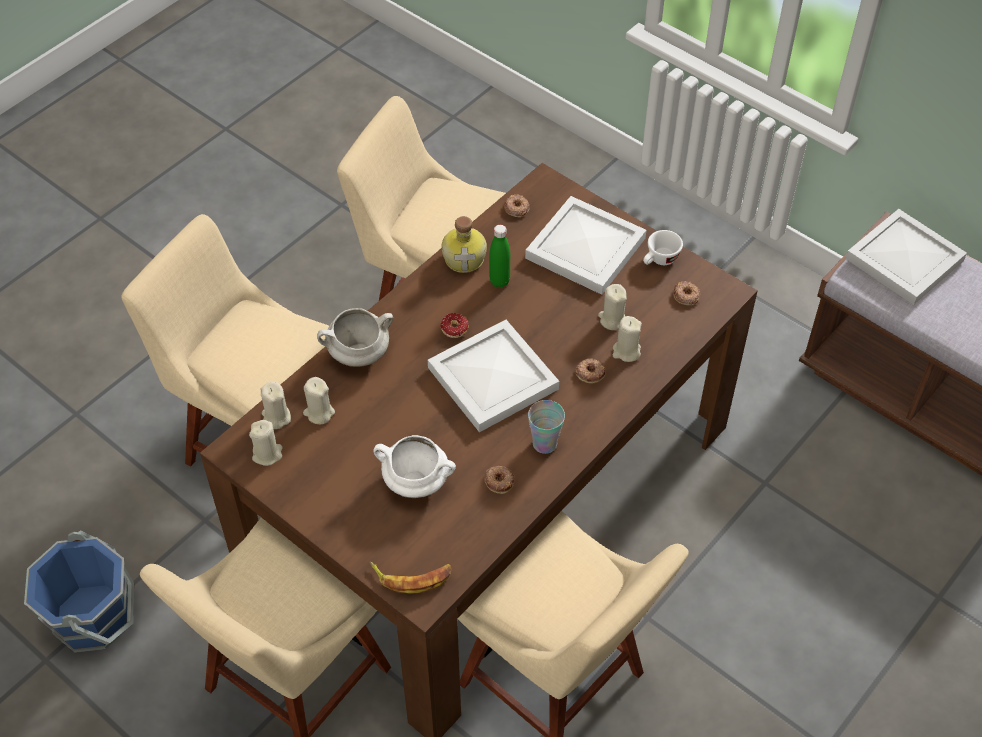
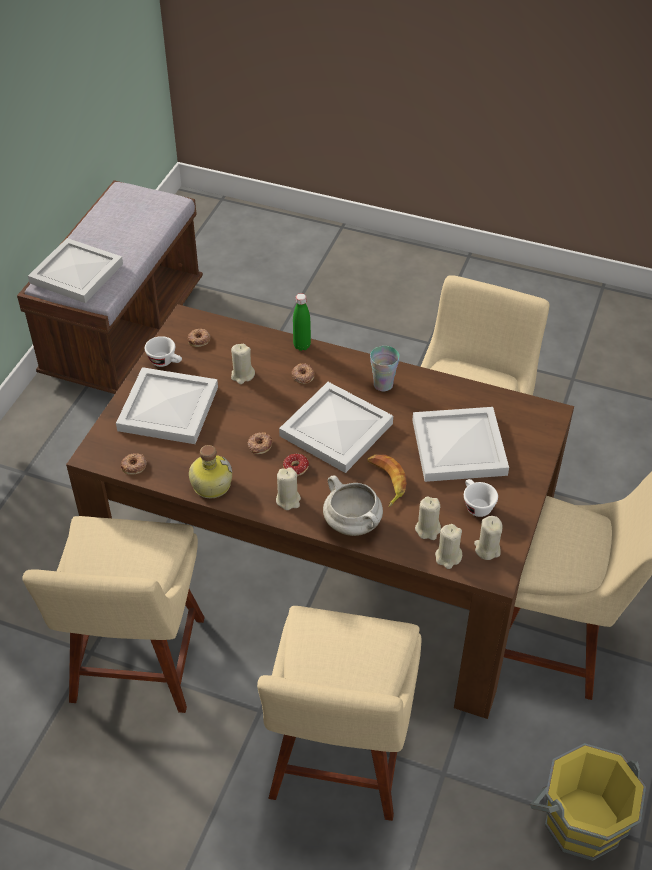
camera: 110 degrees left, 5 degrees down
blue bucket [24,530,134,653] -> yellow bucket [530,743,646,861]
banana [370,561,451,594] -> banana moved to [368,454,406,507]
white cooking pot [373,435,456,498] -> white tray [412,407,509,482]
donut [485,466,514,494] -> donut moved to [248,432,272,454]
green bottle [489,225,510,288] -> green bottle moved to [293,293,311,351]
beige candle [613,316,642,362] -> beige candle moved to [276,467,301,510]
none -> white cup [464,479,498,517]

